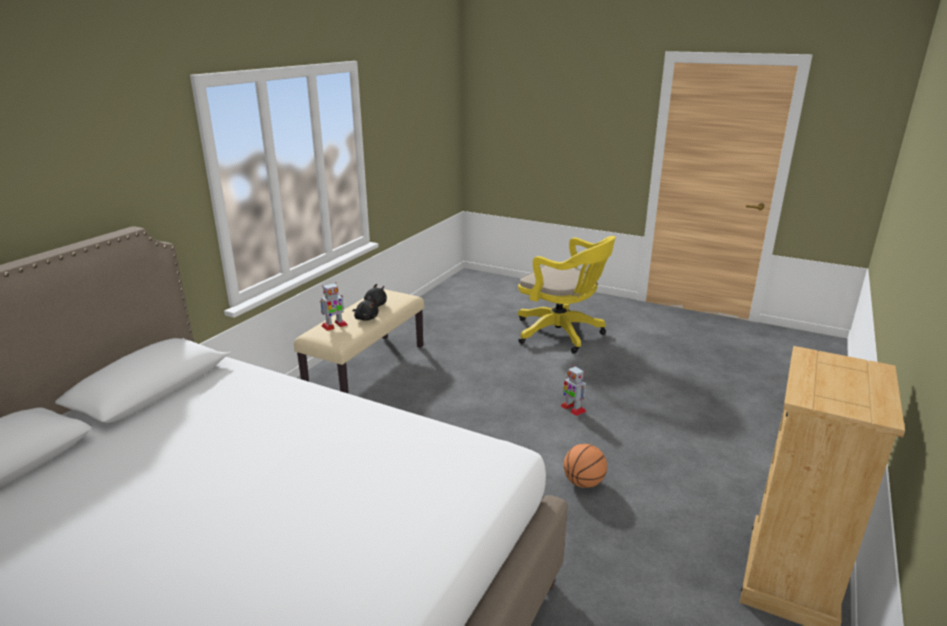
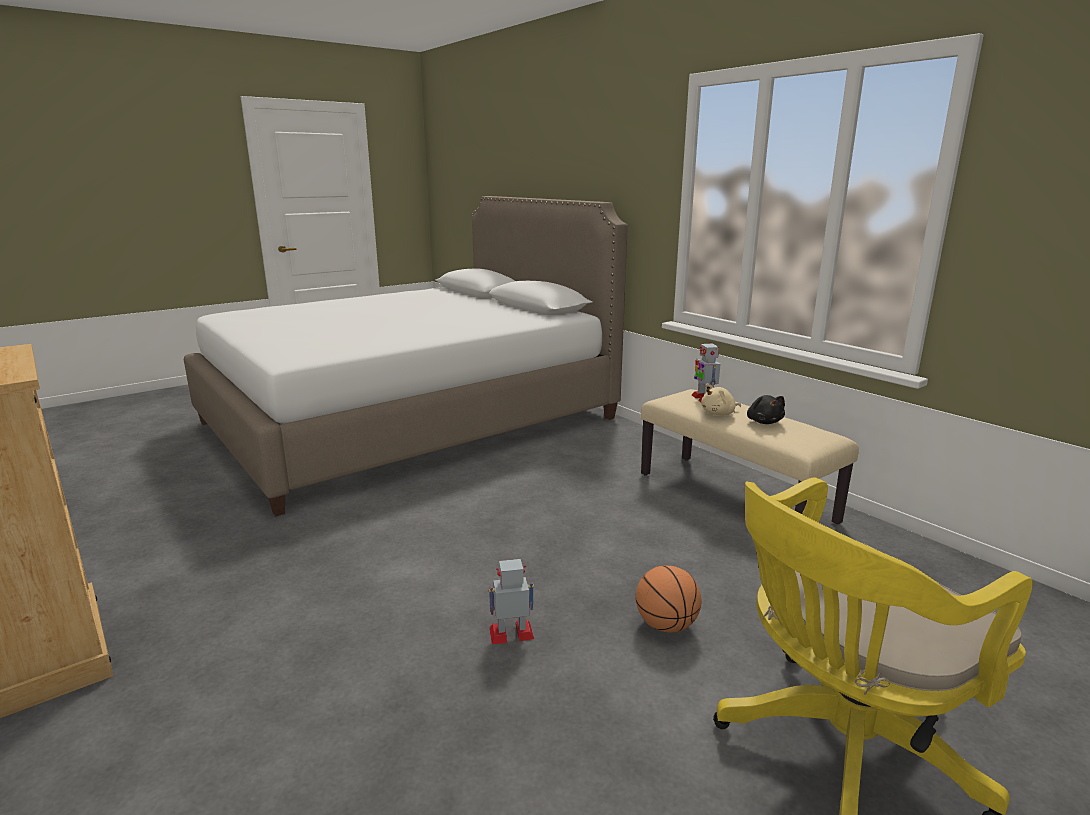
camera: 115 degrees right, 5 degrees down
black plush toy [352,299,379,321] -> beige plush toy [701,384,741,415]
basketball [563,444,607,488] -> basketball moved to [635,565,702,633]

